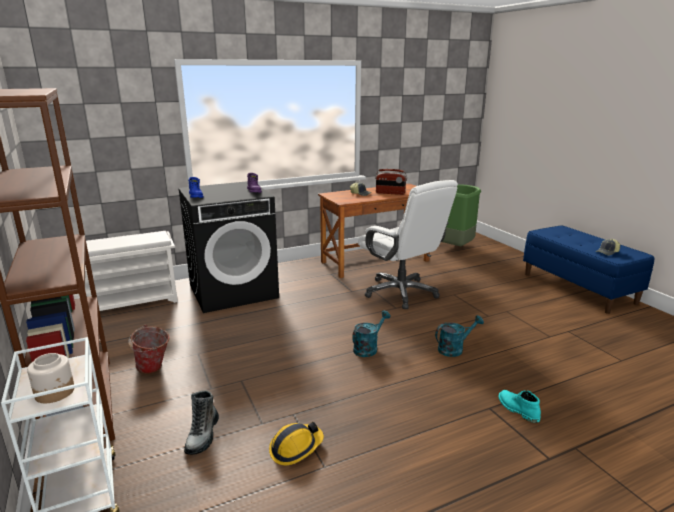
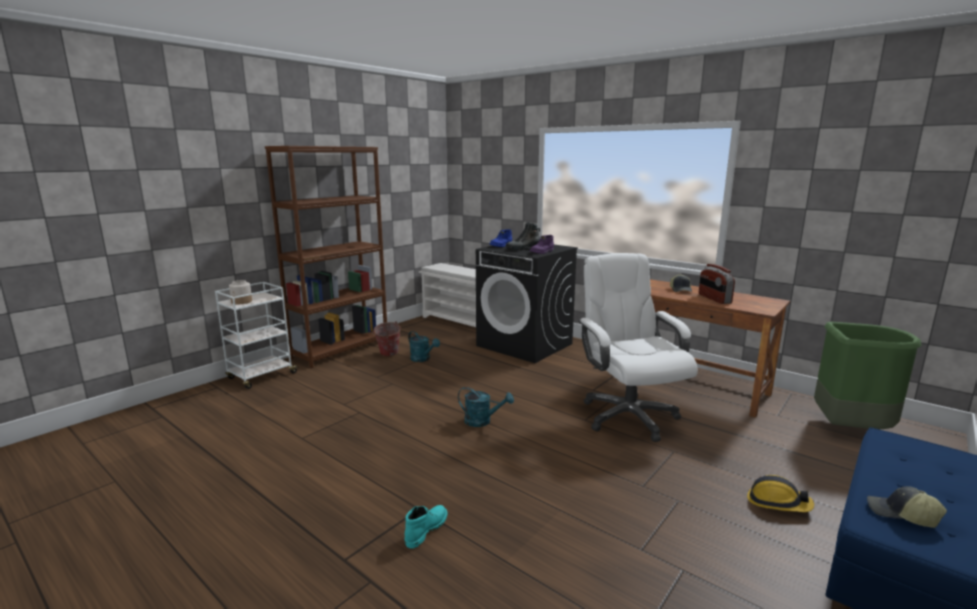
camera: 65 degrees right, 5 degrees down
boot [184,391,219,455] -> boot moved to [506,222,540,250]
hard hat [269,422,324,465] -> hard hat moved to [747,475,814,512]
white office chair [358,180,458,309] -> white office chair turned 135 degrees clockwise [578,253,698,442]
turquoise watering can [435,315,484,357] -> turquoise watering can moved to [408,331,440,362]

